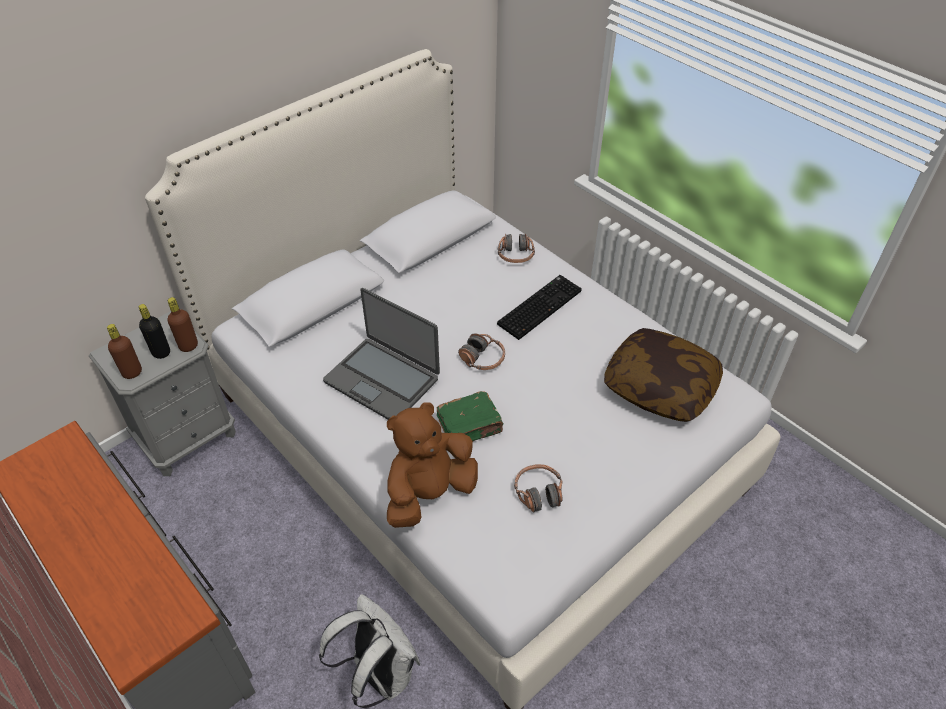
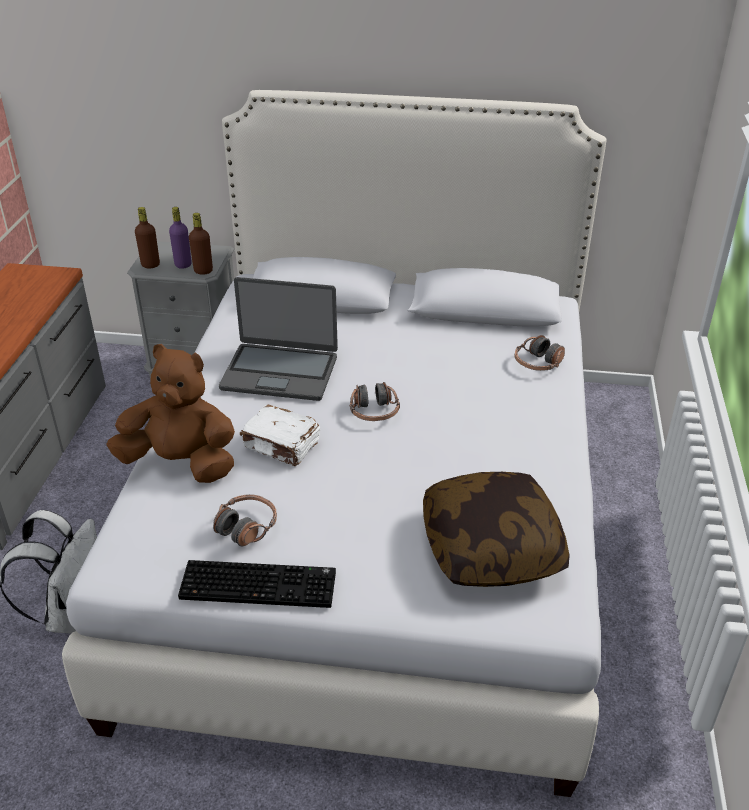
camera: 50 degrees right, 10 degrees down
black bottle [139,304,170,359] -> purple bottle [169,207,192,269]
laptop [323,288,440,420] -> laptop turned 75 degrees counterclockwise [219,277,338,401]
green book [437,391,504,441] -> white book [240,405,320,466]
keyboard [497,275,582,340] -> keyboard moved to [178,560,336,608]

